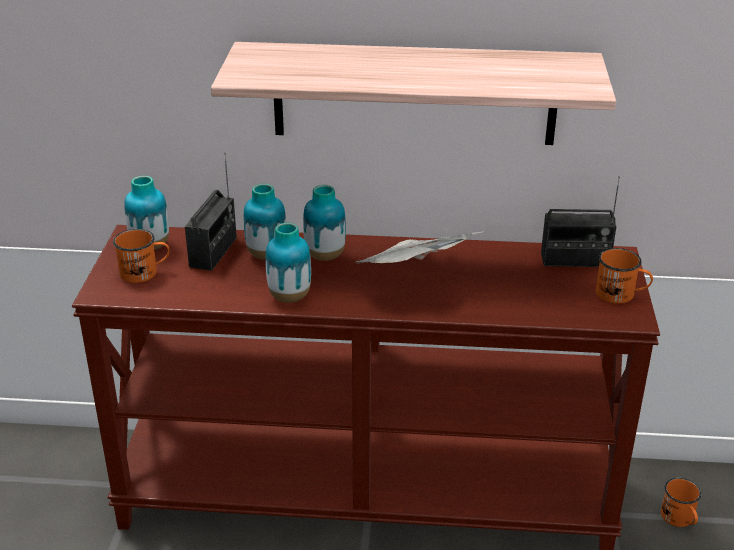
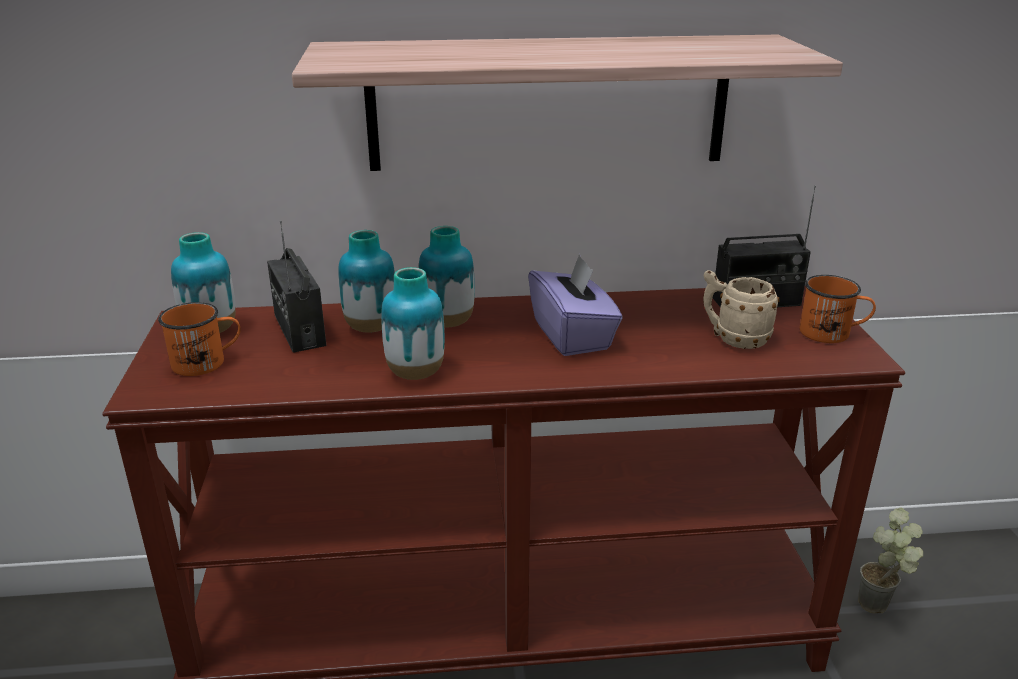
camera: 10 degrees left, 5 degrees down
radio [185,152,237,271] -> radio turned 150 degrees clockwise [267,221,326,353]
newspaper [356,232,481,263] -> purple tissue box [528,254,623,356]
orange mug [661,478,701,527] -> potted plant [858,508,923,613]
none -> beige mug [703,270,780,349]

